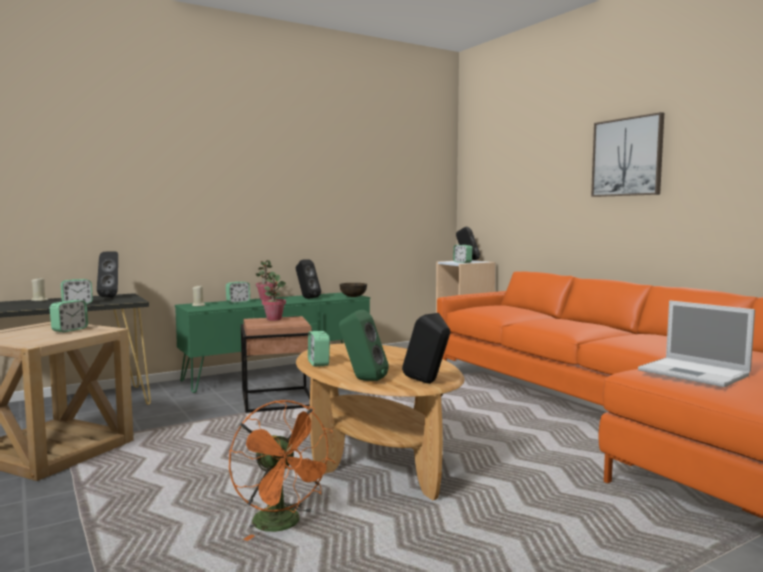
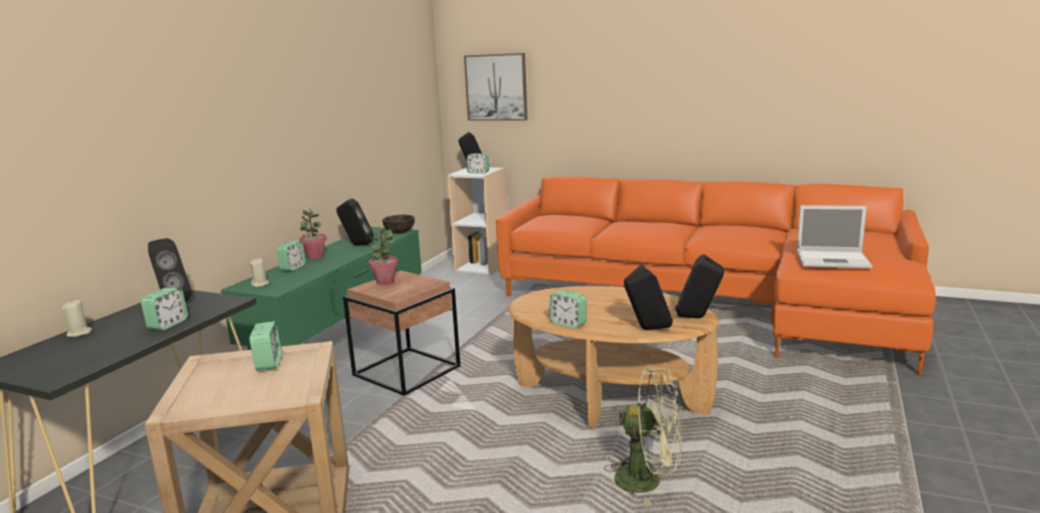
camera: 35 degrees left, 10 degrees up
orange fan [229,400,335,541] -> green fan [604,368,682,506]
green speaker [339,310,389,381] -> black speaker [624,264,673,330]
picture [591,112,664,197] -> picture moved to [464,53,528,121]

